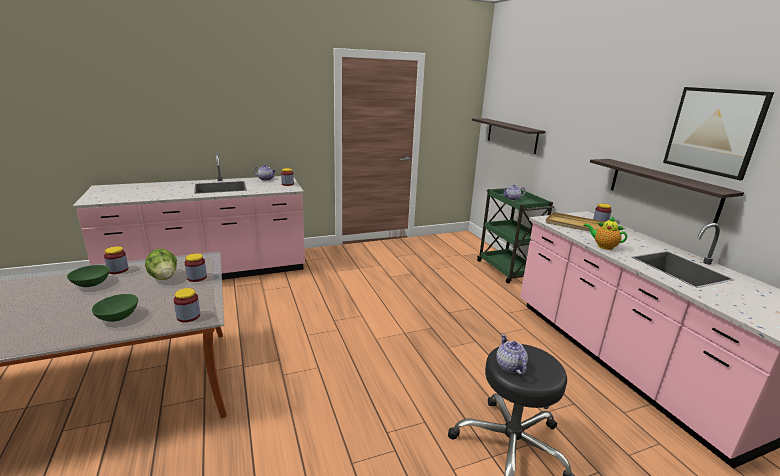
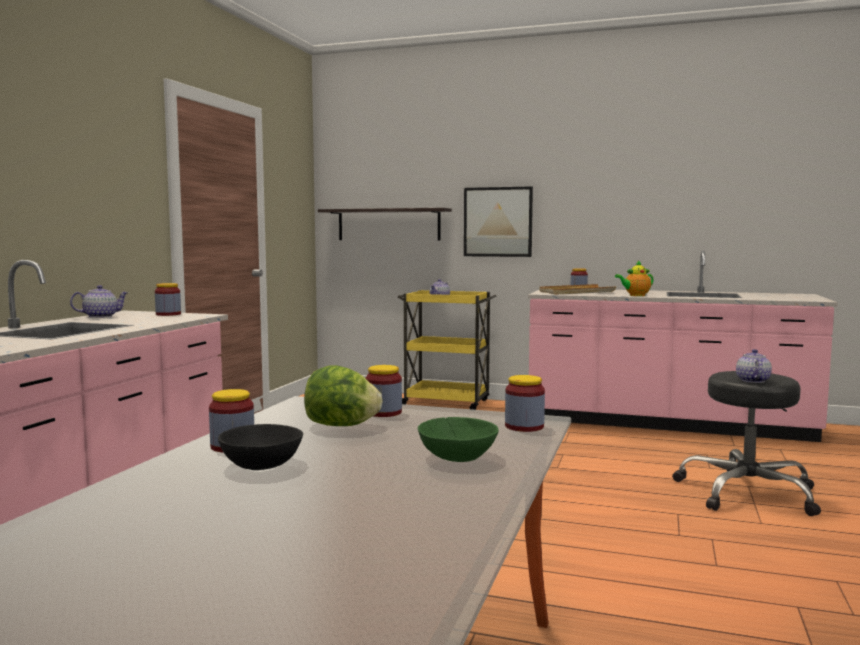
camera: 50 degrees left, 15 degrees down
green bowl [67,265,110,287] -> black bowl [218,424,303,470]
green cart [477,188,554,284] -> yellow cart [398,290,496,410]
teapot [496,334,528,375] -> teapot turned 75 degrees clockwise [736,349,772,383]
shelf [590,159,744,224] -> none
picture [663,87,774,180] -> picture moved to [464,186,533,257]

